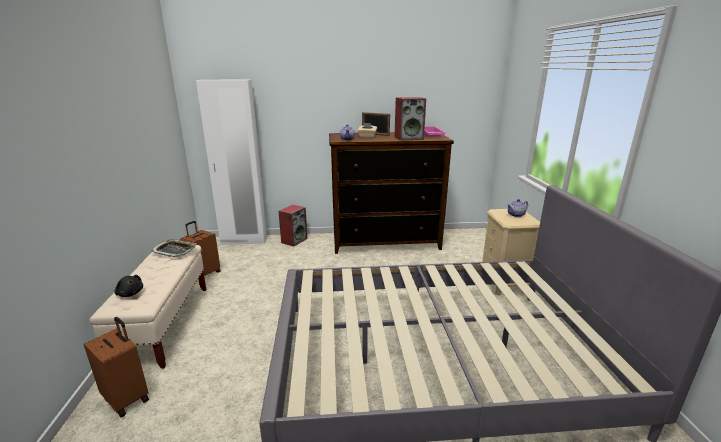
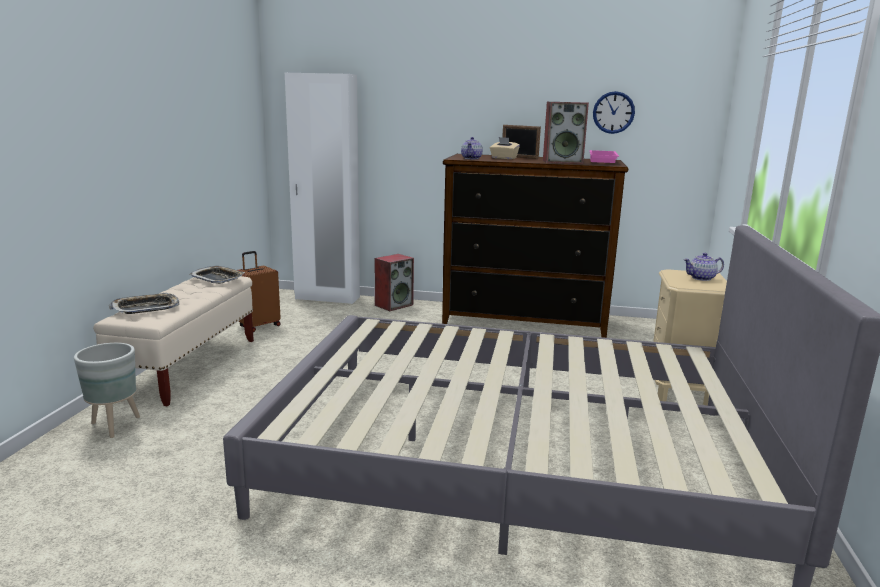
camera: 15 degrees right, 5 degrees down
brown suitcase [84,317,149,418] -> grey planter [74,343,140,438]
black plush toy [114,275,143,297] -> tray [109,292,179,314]
none -> wall clock [593,91,635,134]

